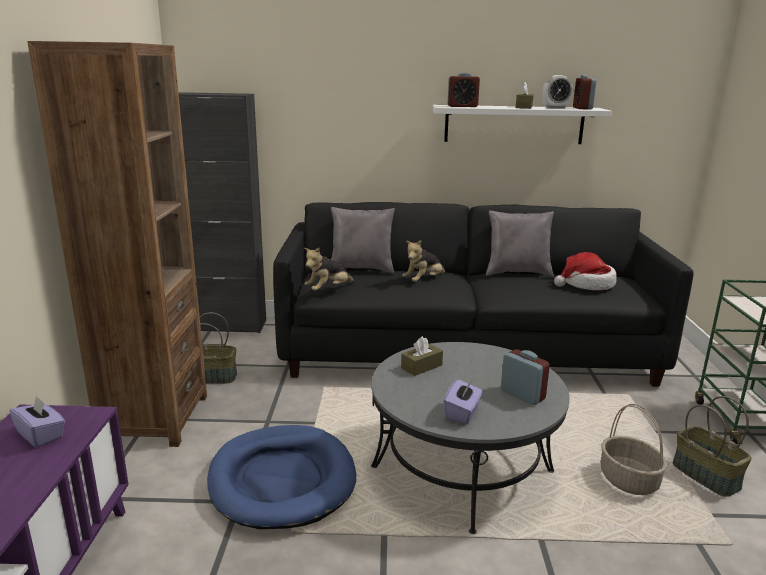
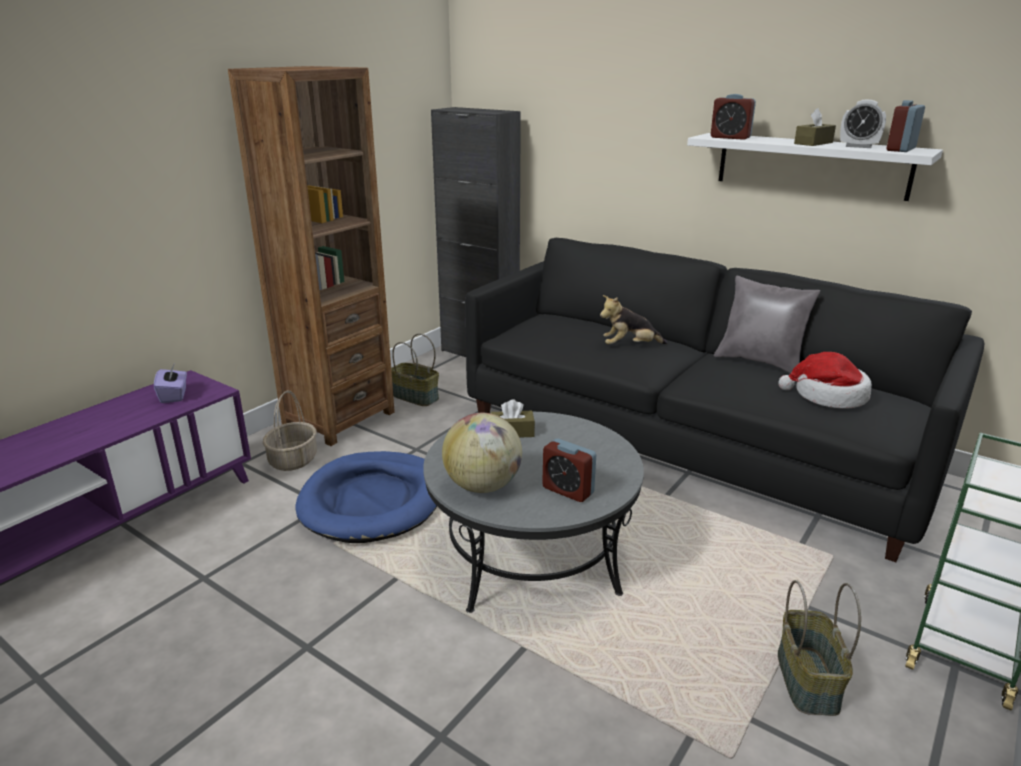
camera: 35 degrees right, 5 degrees up
plush toy [304,248,355,291] -> none
grey pillow [331,207,395,274] -> none
purple tissue box [443,379,483,424] -> globe [442,413,522,493]
alarm clock [501,349,550,405] -> alarm clock turned 135 degrees clockwise [542,439,596,502]
basket [601,404,668,495] -> basket moved to [263,390,317,471]

